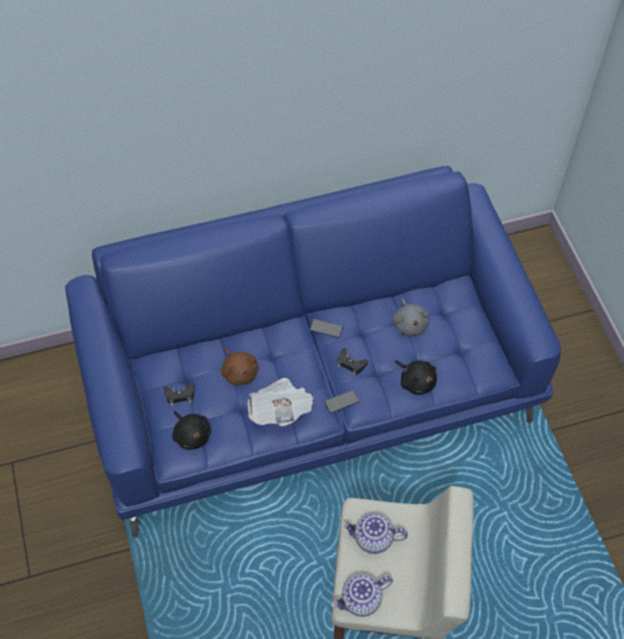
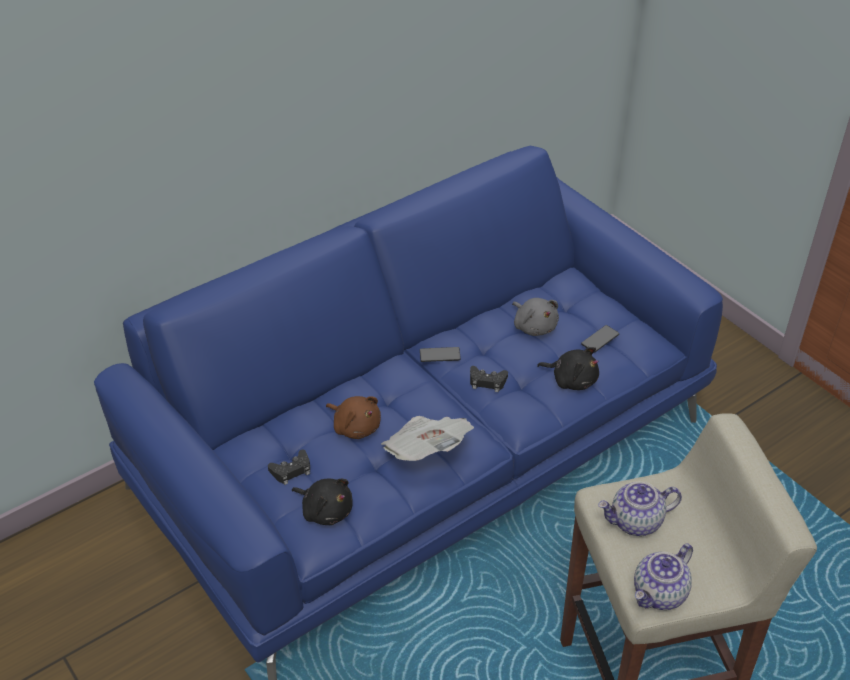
camera: 20 degrees left, 15 degrees down
phone [324,390,360,413] -> phone moved to [581,325,619,353]

